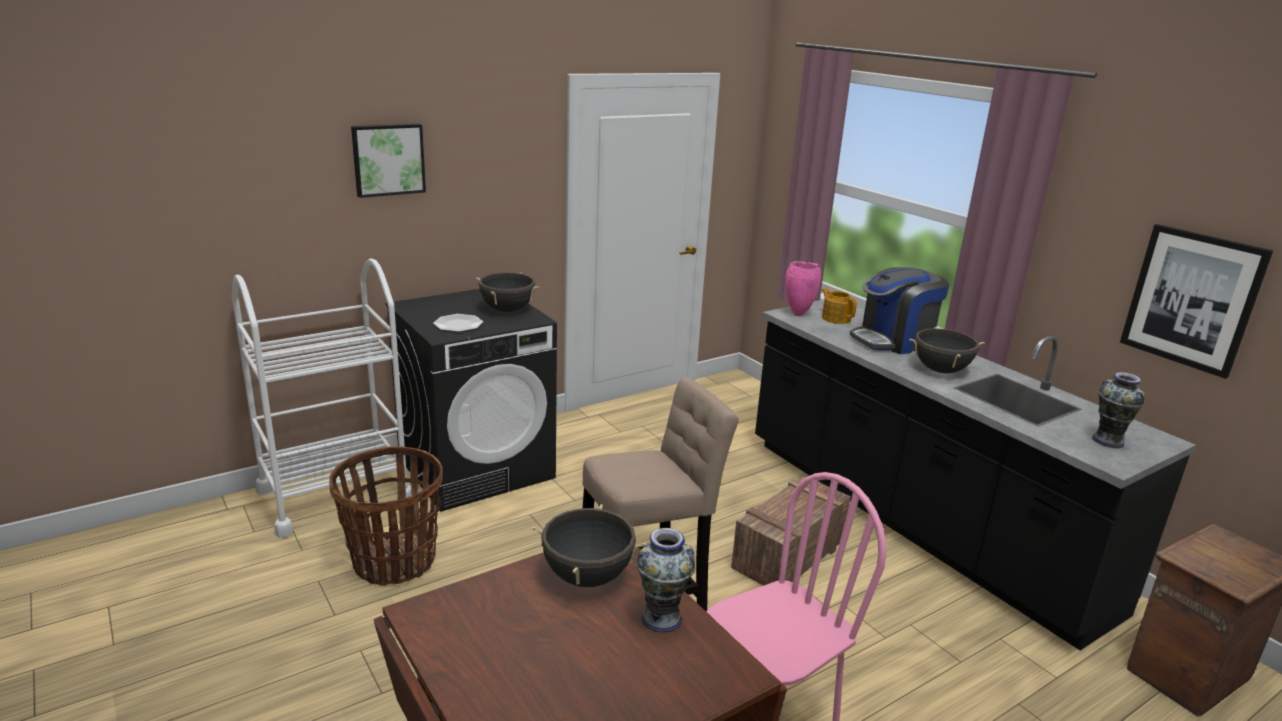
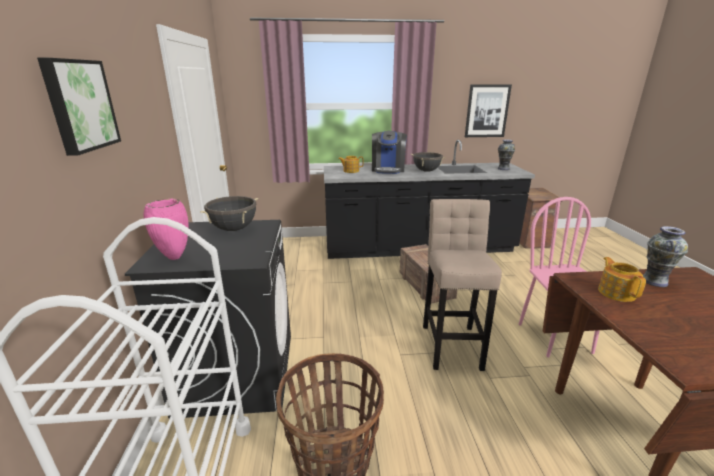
camera: 60 degrees left, 0 degrees up
plate [433,314,483,332] -> none
black cooking pot [532,504,646,587] -> teapot [598,257,646,302]
pink vase [785,261,821,316] -> pink vase moved to [144,199,188,260]

